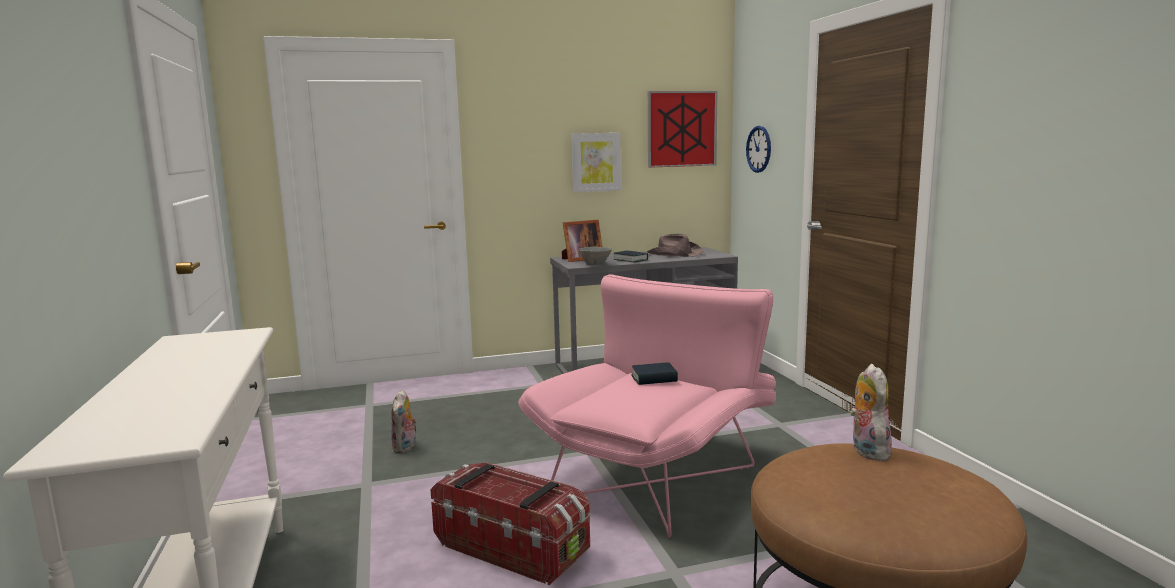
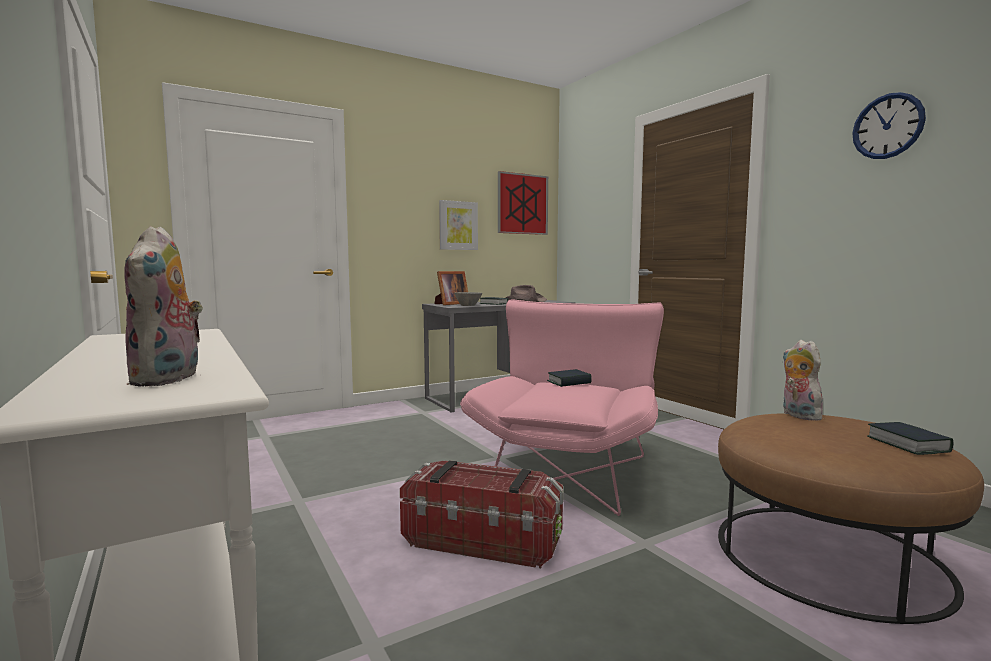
camera: 15 degrees left, 5 degrees down
plush toy [391,389,417,453] -> plush toy moved to [124,226,203,387]
wall clock [746,126,771,173] -> wall clock moved to [852,92,926,159]
none -> book [867,422,953,455]

